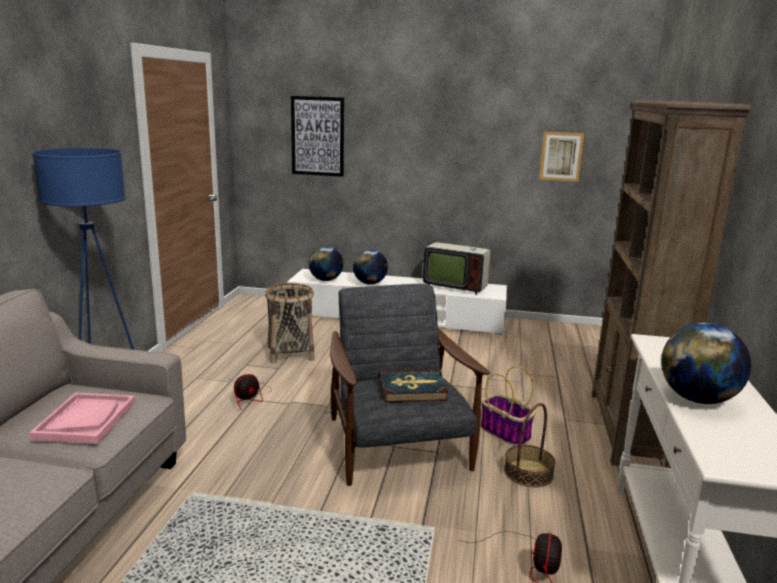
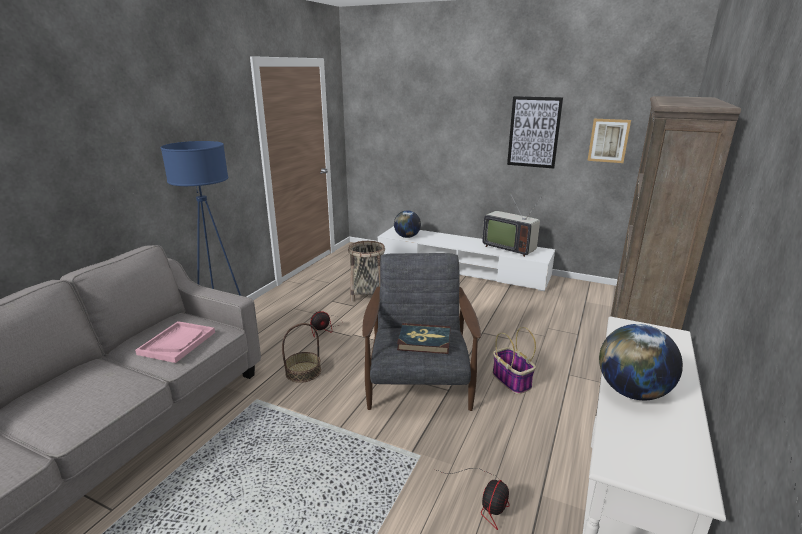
camera: 15 degrees right, 5 degrees up
picture [291,96,344,177] -> picture moved to [507,96,563,169]
globe [353,249,388,285] -> none
basket [504,403,555,487] -> basket moved to [282,323,321,383]

